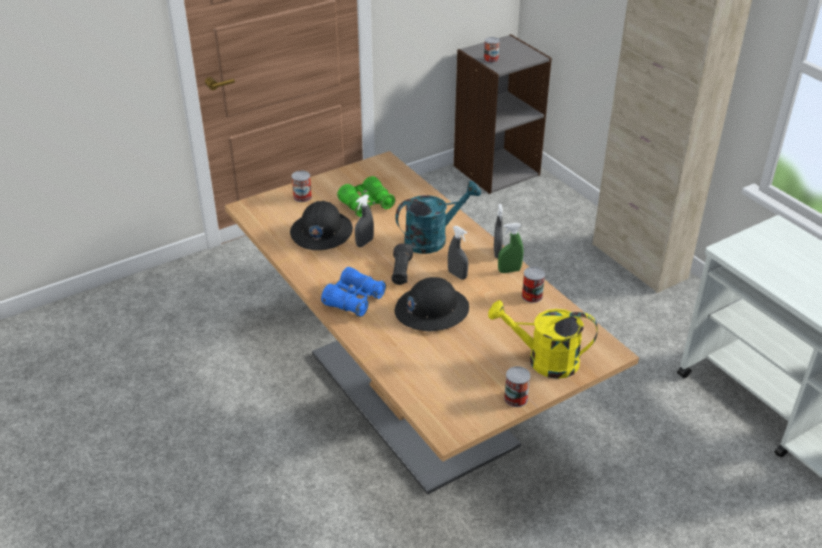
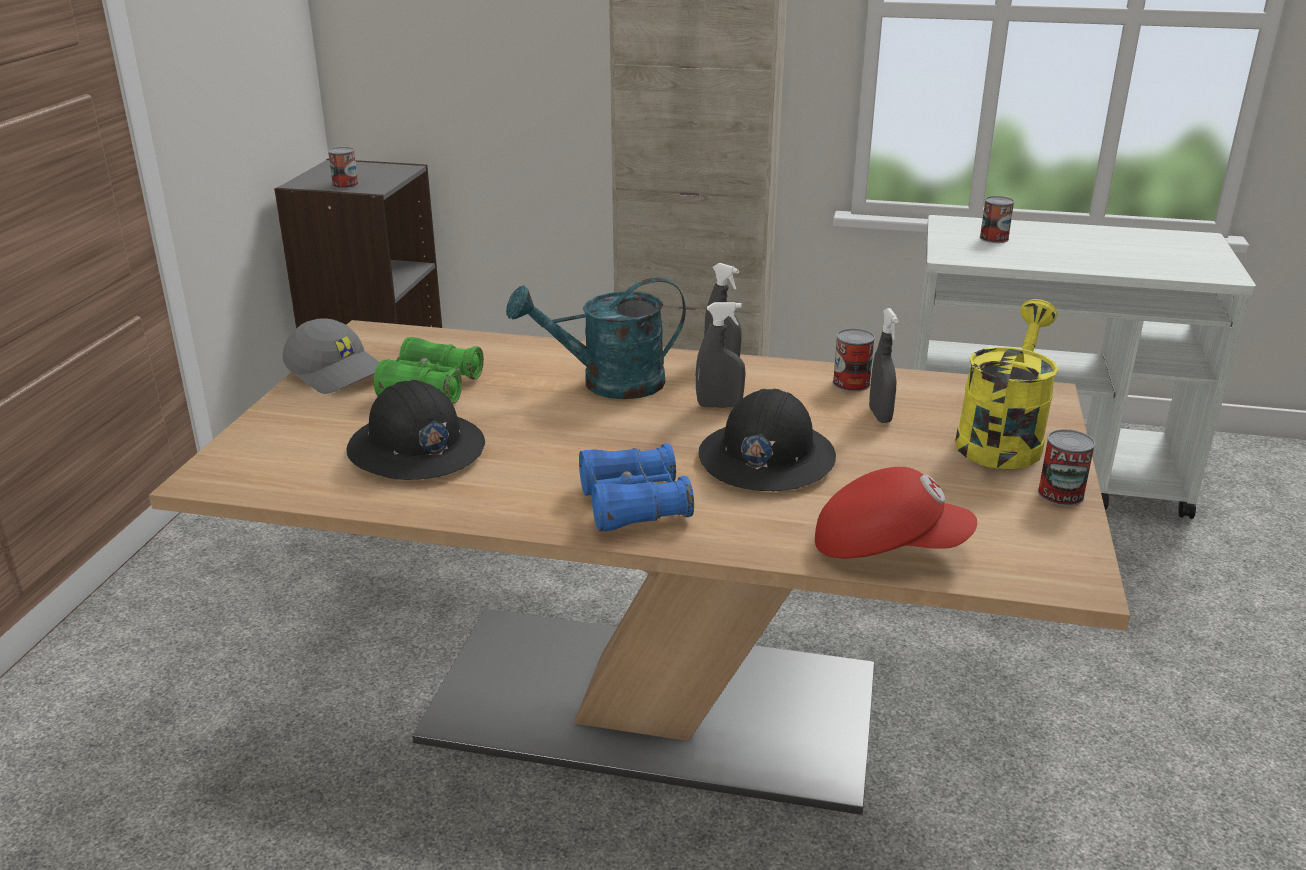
camera: 45 degrees left, 10 degrees down
can [292,171,312,202] -> can moved to [980,196,1015,243]
grey spray bottle [355,194,374,247] -> grey spray bottle moved to [869,308,899,423]
black flashlight [391,243,413,285] -> none
turquoise watering can [395,181,481,254] -> turquoise watering can turned 120 degrees counterclockwise [506,277,686,399]
yellow watering can [488,300,598,379] -> yellow watering can turned 150 degrees clockwise [955,299,1058,469]
green spray bottle [498,223,523,273] -> none
none -> grey cap [283,318,379,394]
none -> red cap [815,467,977,558]

